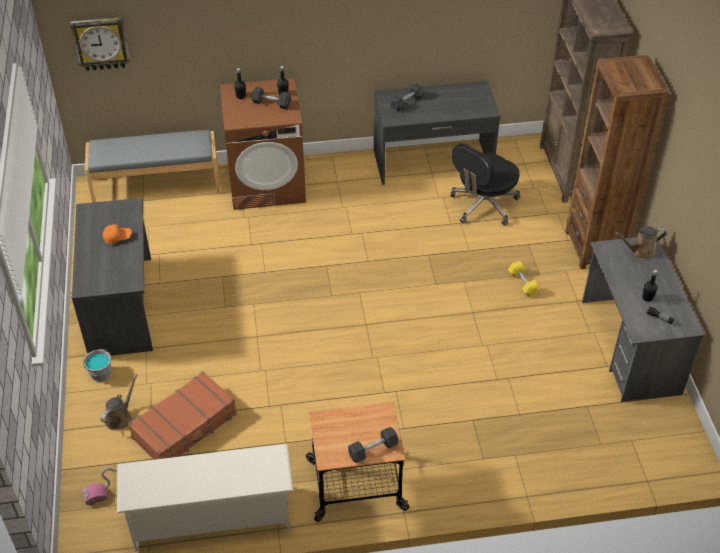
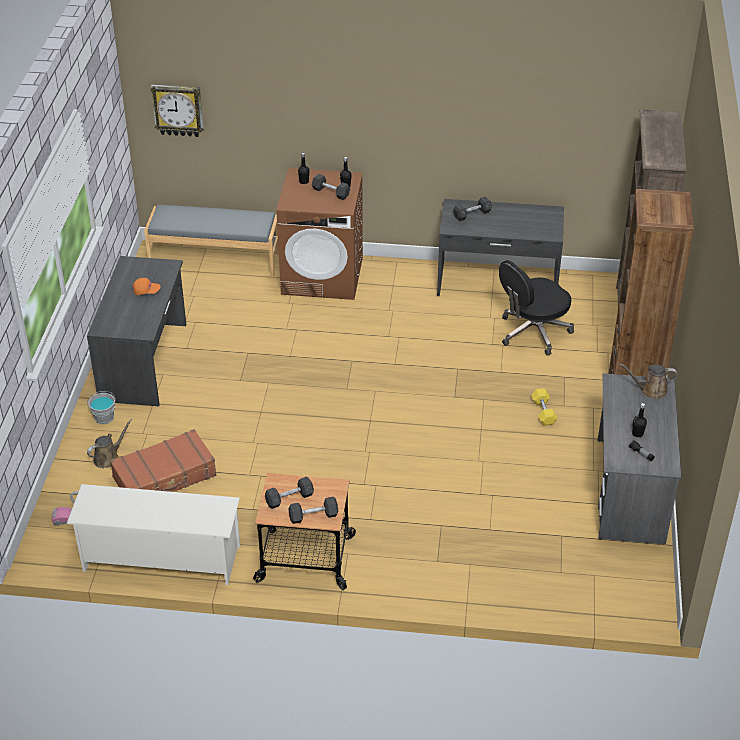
camera: 15 degrees right, 5 degrees down
none -> grey dumbbell [265,477,314,509]

